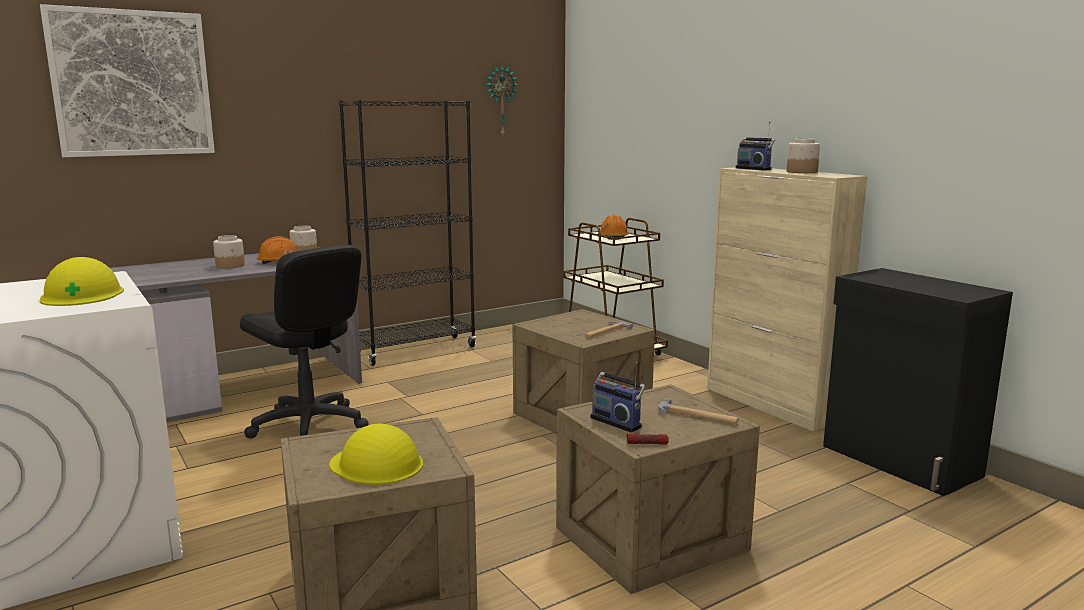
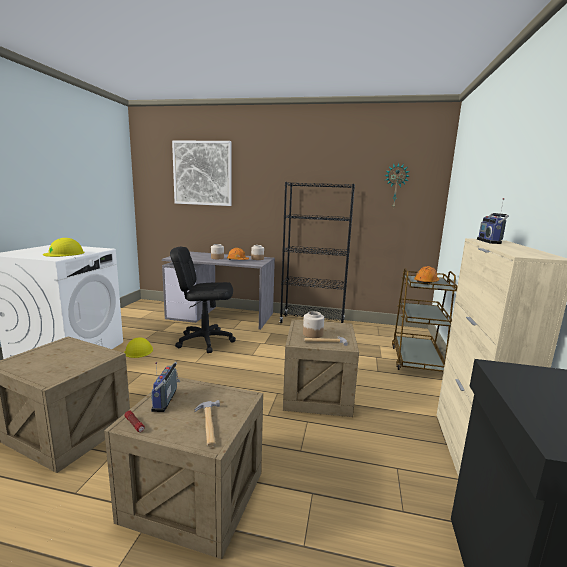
camera: 45 degrees right, 0 degrees up
black office chair [240,245,369,439] -> black office chair turned 90 degrees clockwise [170,247,236,353]
yellow hard hat [329,423,423,485] -> yellow hard hat moved to [124,337,153,358]
jar [787,138,820,173] -> jar moved to [303,311,324,338]

